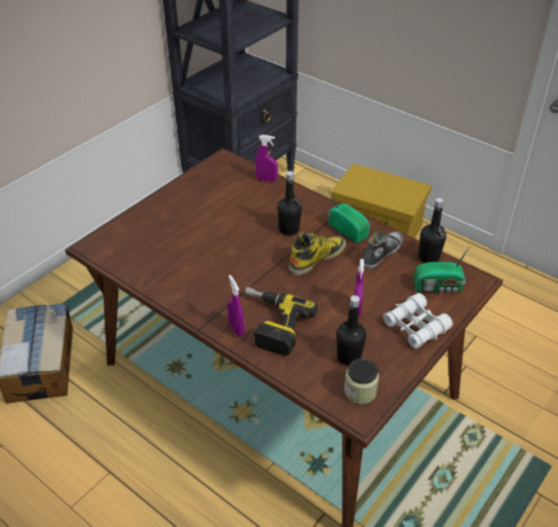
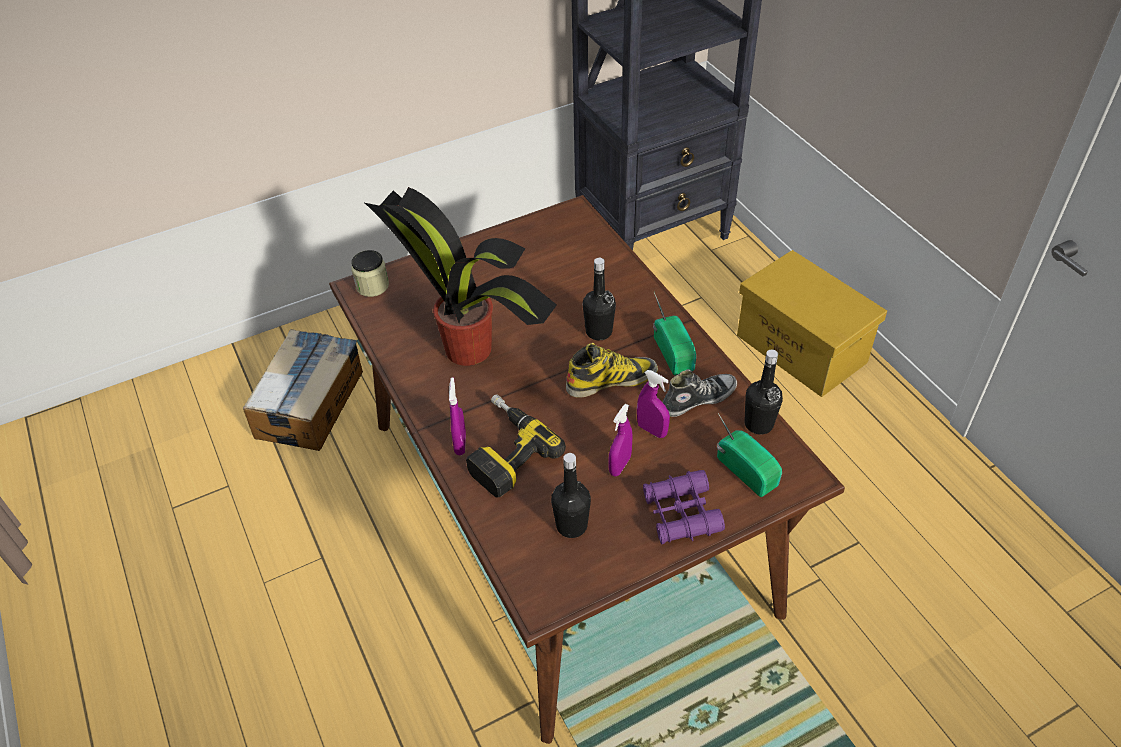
camera: 25 degrees right, 5 degrees up
purple spray bottle [255,135,278,182] -> purple spray bottle moved to [637,370,670,438]
jar [344,358,379,404] -> jar moved to [351,250,389,297]
white binoculars [383,293,453,349] -> purple binoculars [643,470,725,544]
radio [414,245,471,293] -> radio turned 150 degrees counterclockwise [717,413,782,497]
none -> potted plant [365,187,557,366]

